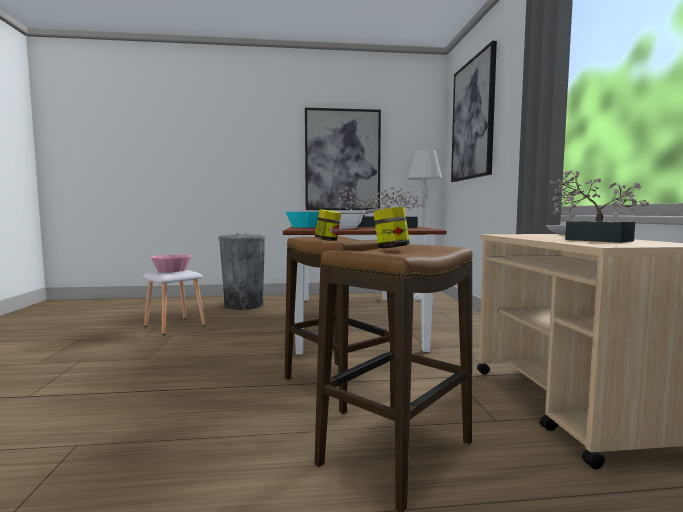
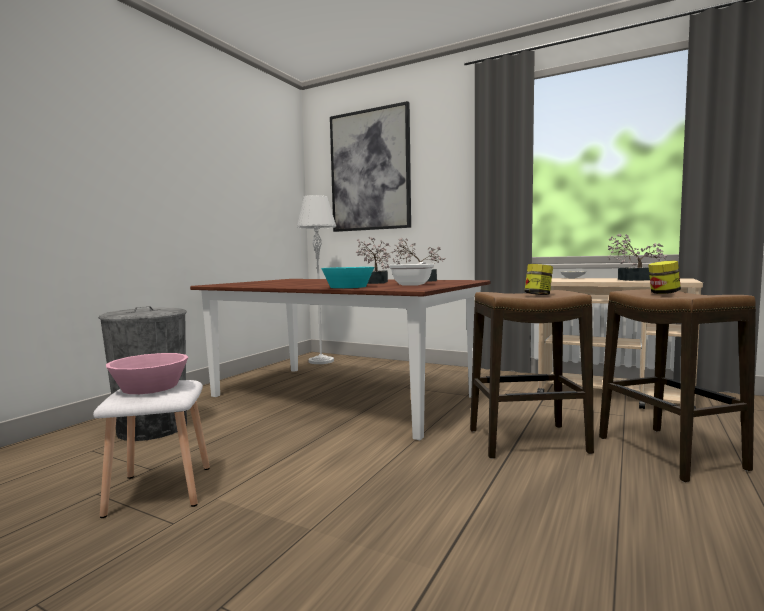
camera: 55 degrees left, 0 degrees up
picture [305,108,381,210] -> none

